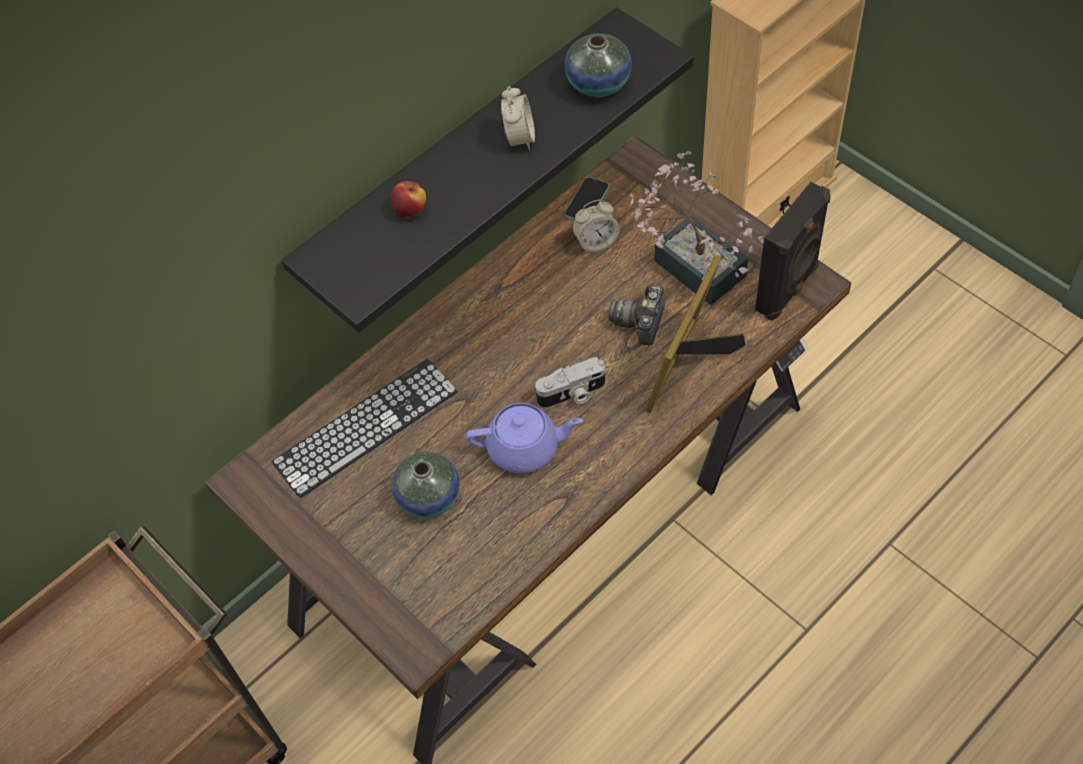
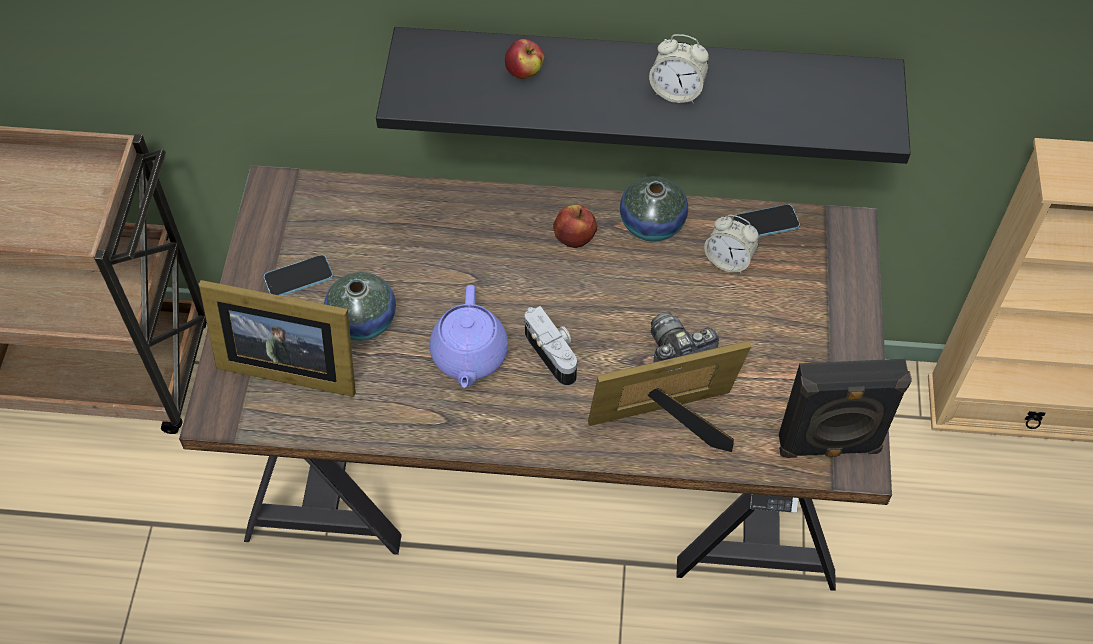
camera: 45 degrees right, 0 degrees up
keyboard [271,359,458,498] -> none
purple teapot [466,403,583,473] -> purple teapot turned 45 degrees clockwise [430,285,508,388]
alarm clock [500,86,535,150] -> alarm clock turned 60 degrees clockwise [649,34,709,103]
camera [535,357,605,408] -> camera turned 150 degrees counterclockwise [524,306,577,386]
vase [565,33,632,97] -> vase moved to [620,176,688,242]
potted plant [629,151,764,305] -> none
none -> picture frame [199,280,356,397]
none -> phone [264,255,333,296]
none -> apple [553,204,597,248]

